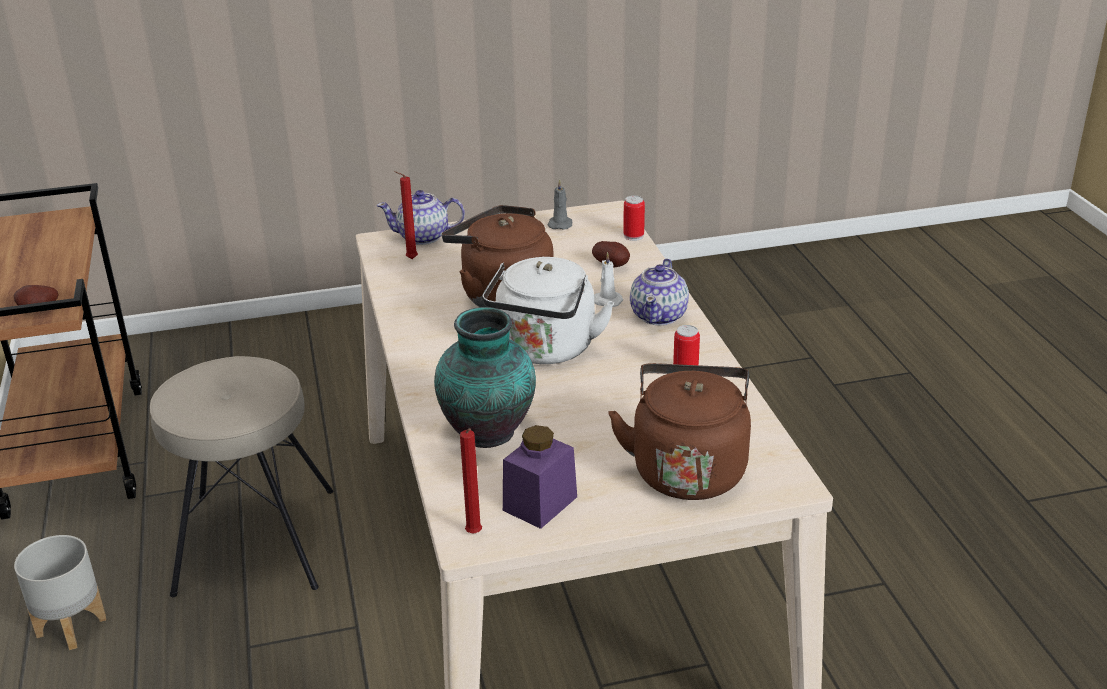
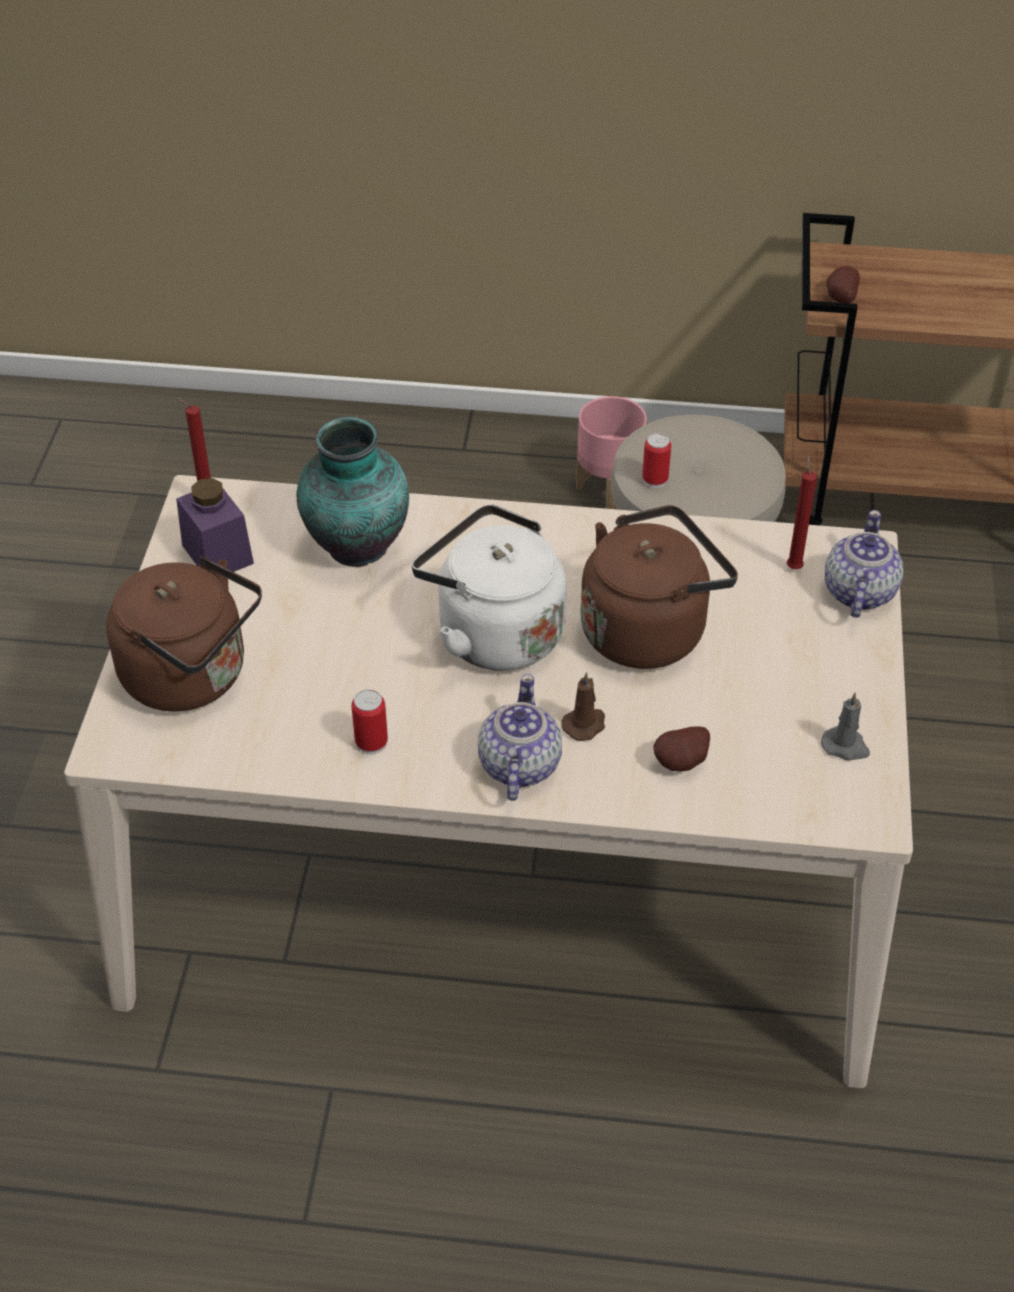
camera: 110 degrees right, 15 degrees up
grey planter [14,535,106,650] -> pink planter [576,396,647,509]
white candle [594,252,623,307] -> brown candle [561,672,605,741]
can [623,196,645,241] -> can moved to [642,433,671,488]
teapot [630,258,689,326] -> teapot turned 60 degrees clockwise [478,674,562,801]

